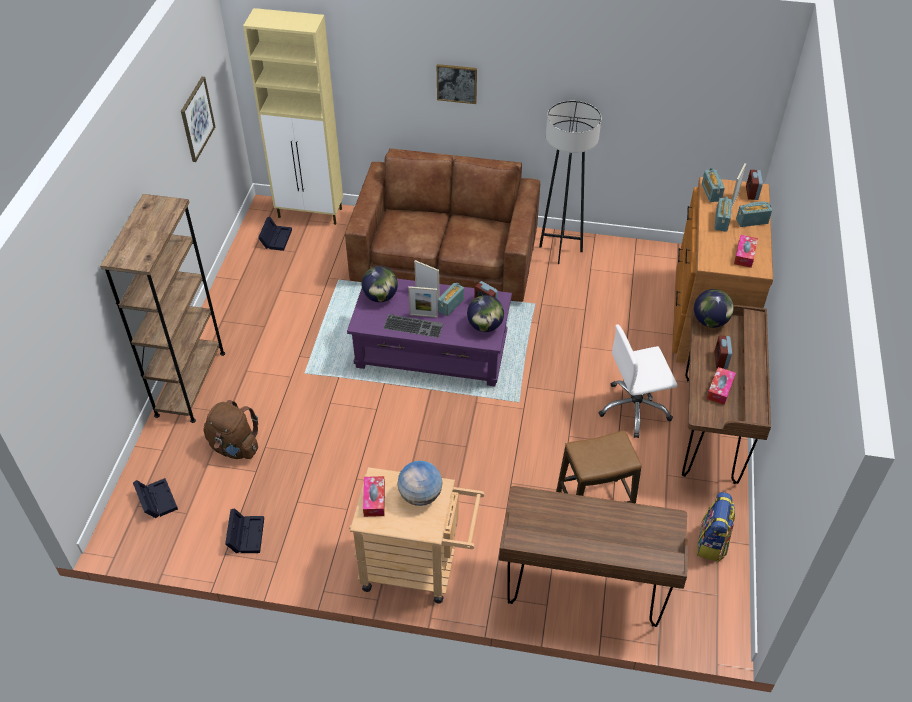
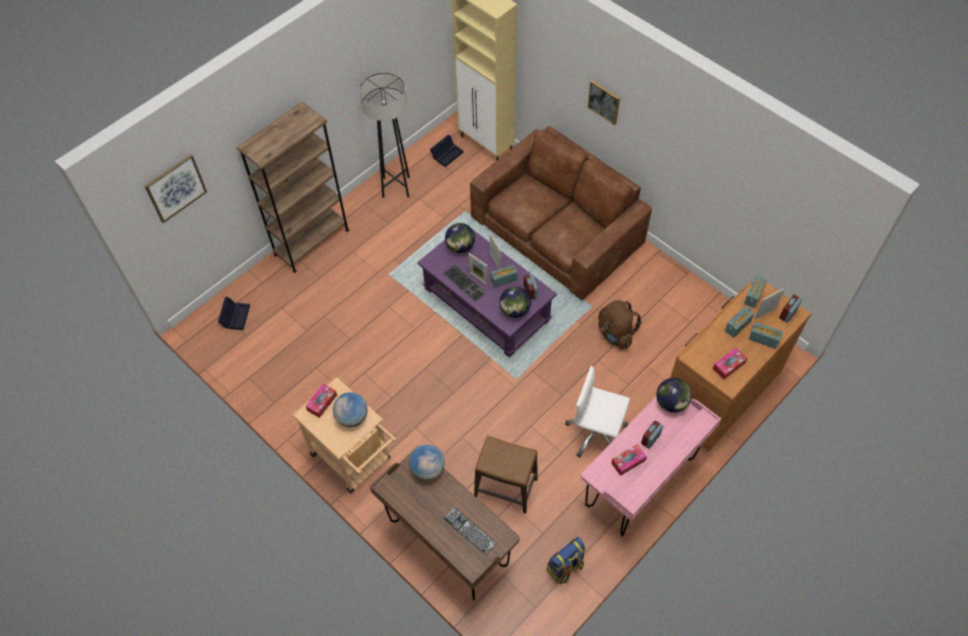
camera: 35 degrees right, 10 degrees up
picture [181,77,215,162] -> picture moved to [145,154,207,223]
brown backpack [204,400,258,459] -> brown backpack moved to [598,300,642,350]
black storage box [225,508,264,553] -> none
grey floor lamp [539,101,601,264] -> grey floor lamp moved to [359,73,410,198]
brown desk [682,305,771,484] -> pink desk [581,396,721,537]
none -> globe [409,444,445,480]
none -> keyboard [444,508,497,555]

